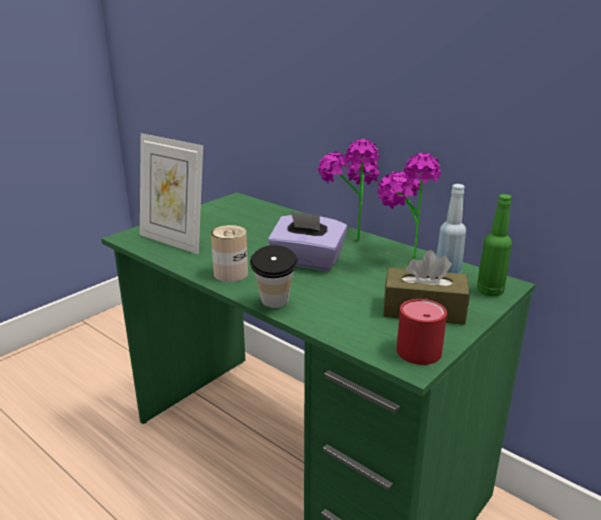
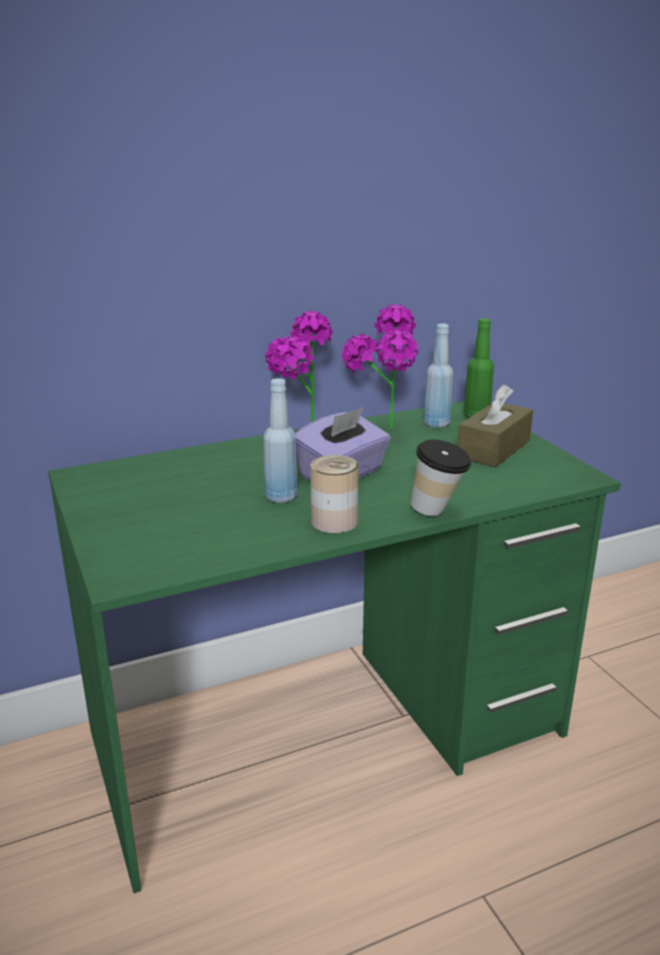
camera: 65 degrees left, 0 degrees up
picture frame [140,133,203,254] -> none
red mug [397,298,447,365] -> none
none -> blue bottle [263,378,298,503]

